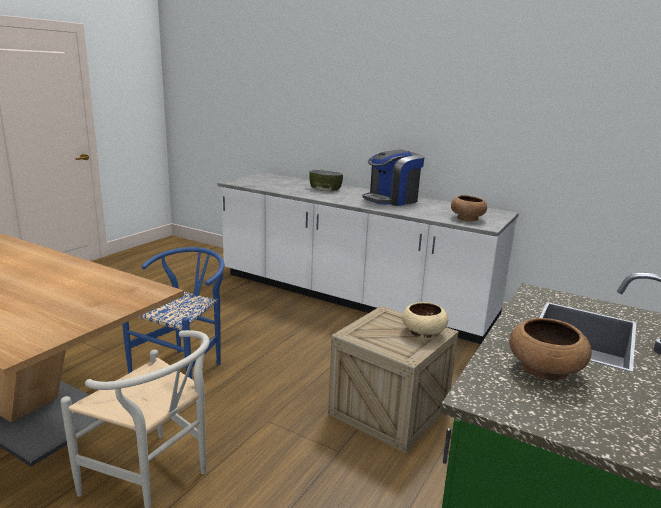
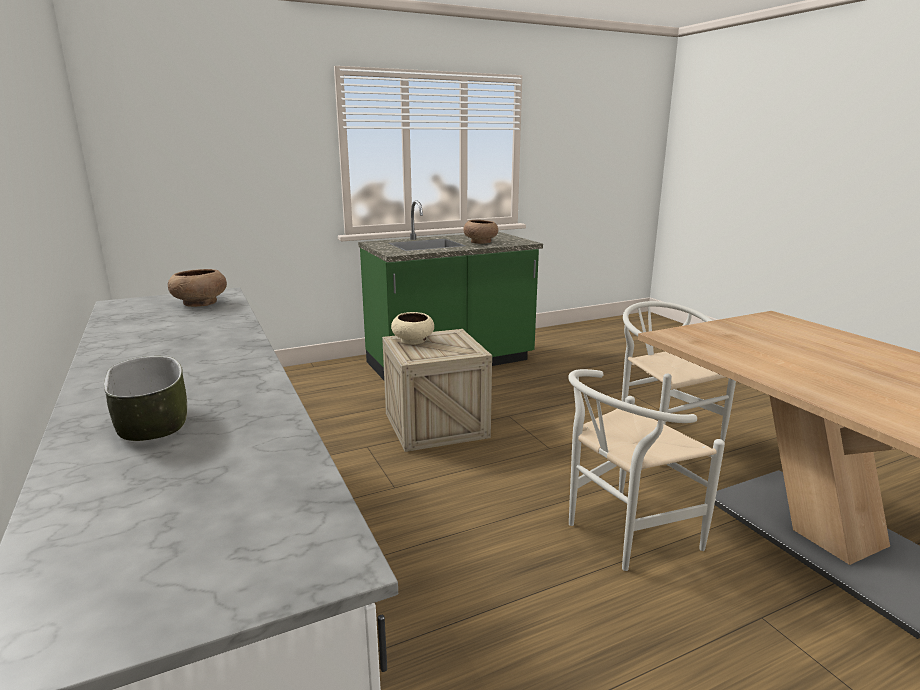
camera: 145 degrees left, 0 degrees up
blue chair [122,247,224,379] -> white chair [568,369,725,571]
coffee machine [362,149,425,206] -> none

